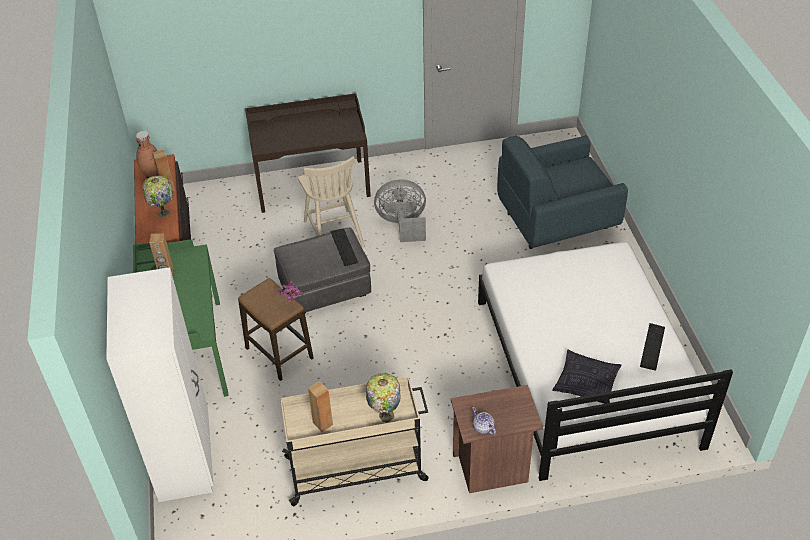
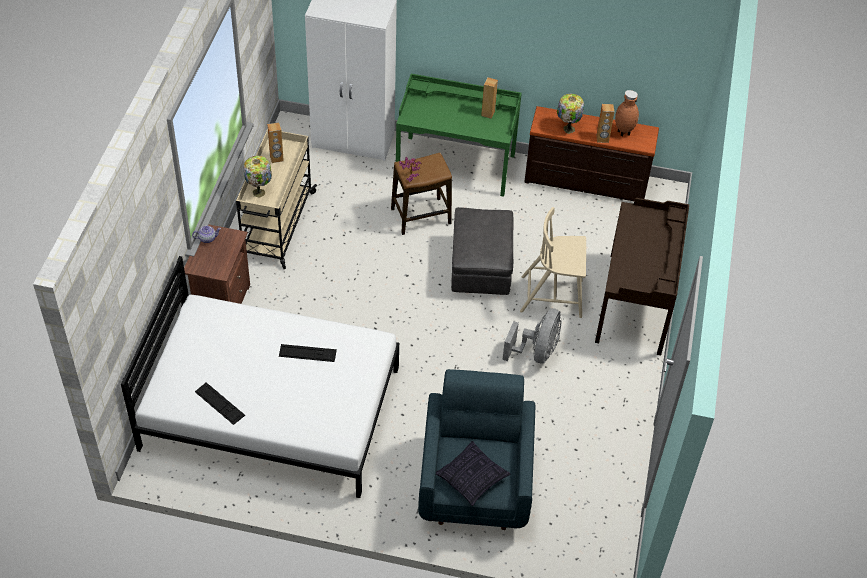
camera: 110 degrees right, 5 degrees up
keyboard [330,228,358,266] -> keyboard moved to [279,344,337,362]
pillow [552,349,622,404] -> pillow moved to [436,441,511,506]

